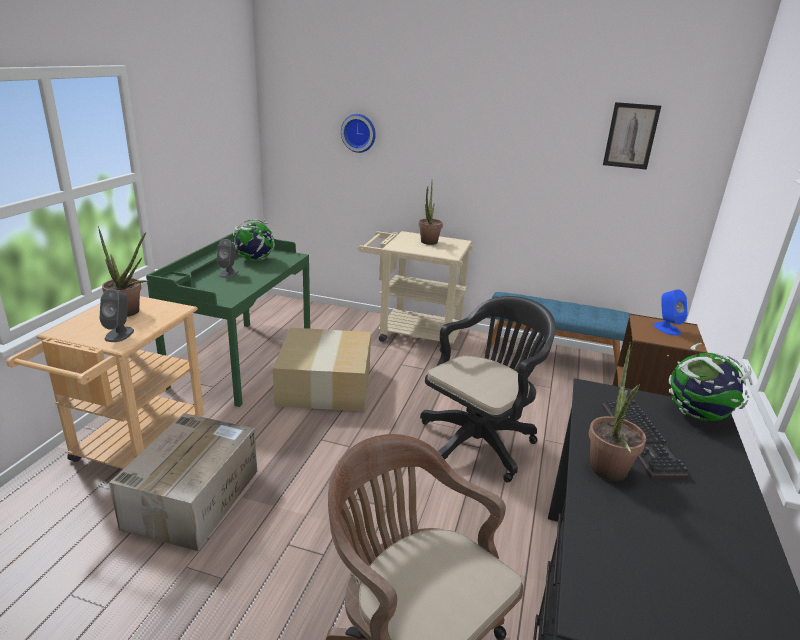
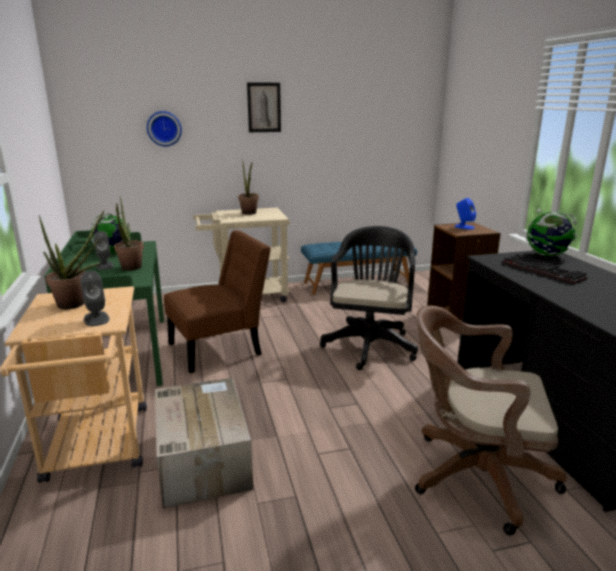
camera: 30 degrees left, 5 degrees down
cardboard box [273,328,371,411] -> brown chair [164,230,271,373]
potted plant [588,343,646,481] -> potted plant moved to [114,196,144,271]
picture [603,102,661,170] -> picture moved to [247,82,281,132]

